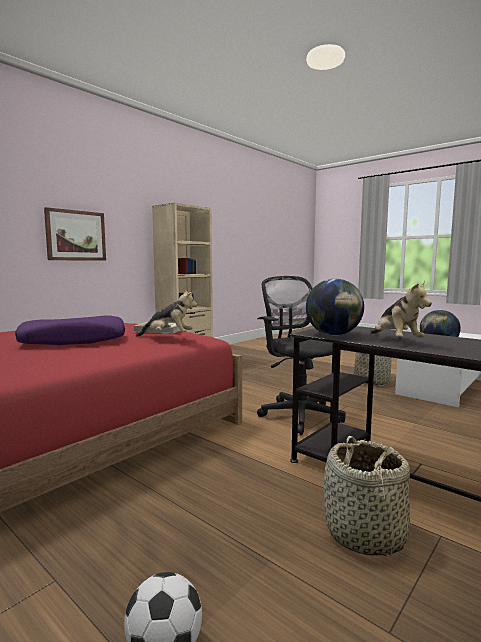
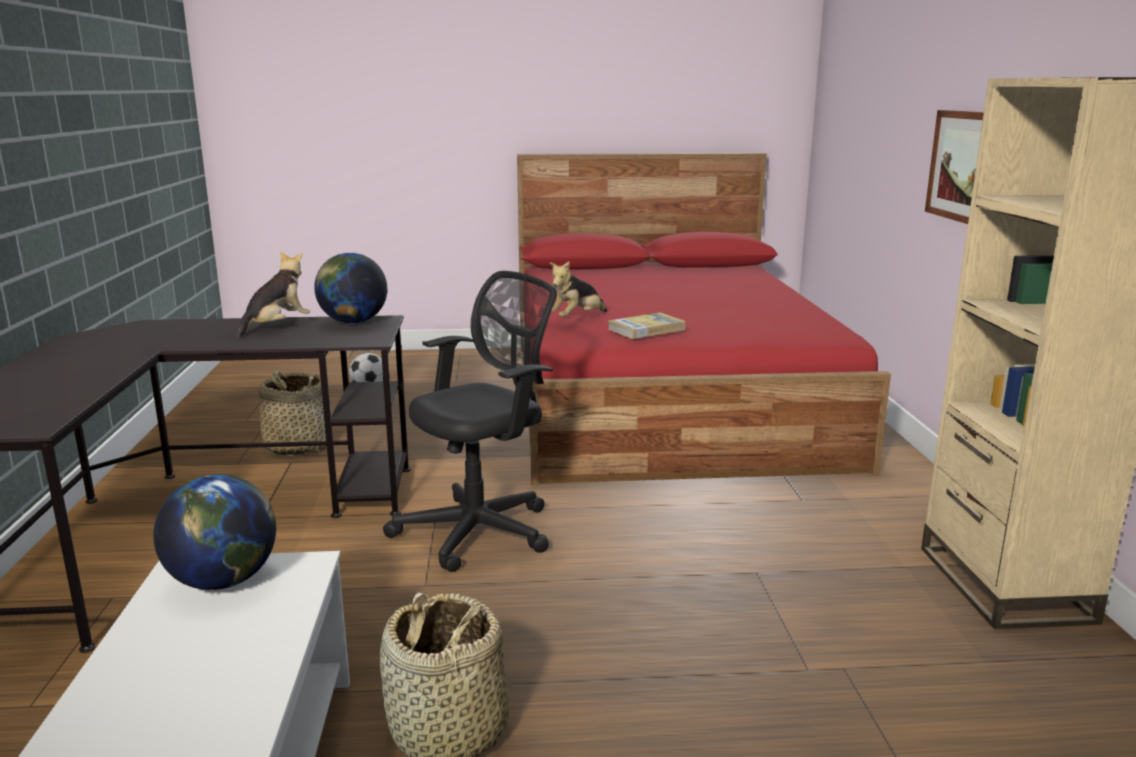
camera: 135 degrees right, 10 degrees up
purple pillow [15,315,125,345] -> none
black office chair [257,276,346,435] -> black office chair turned 60 degrees counterclockwise [383,271,557,572]
plush toy [371,281,432,338] -> plush toy turned 90 degrees clockwise [236,252,310,338]

